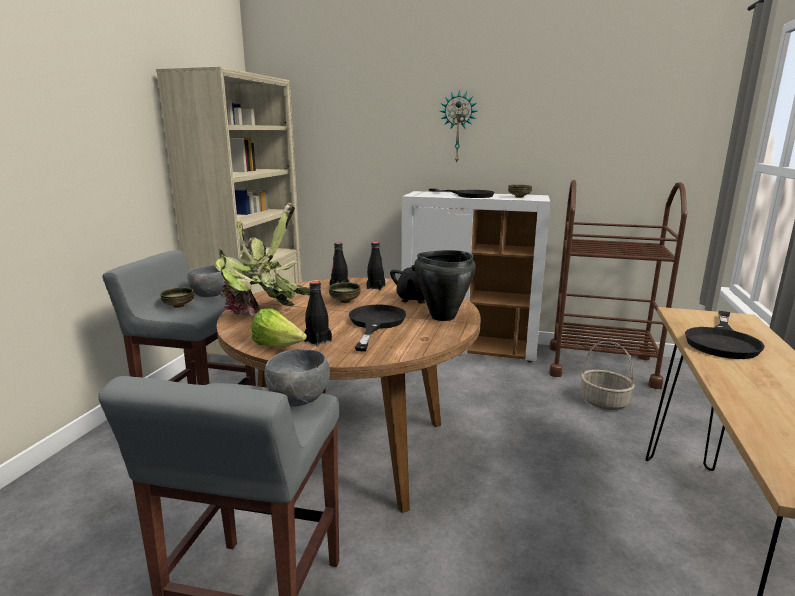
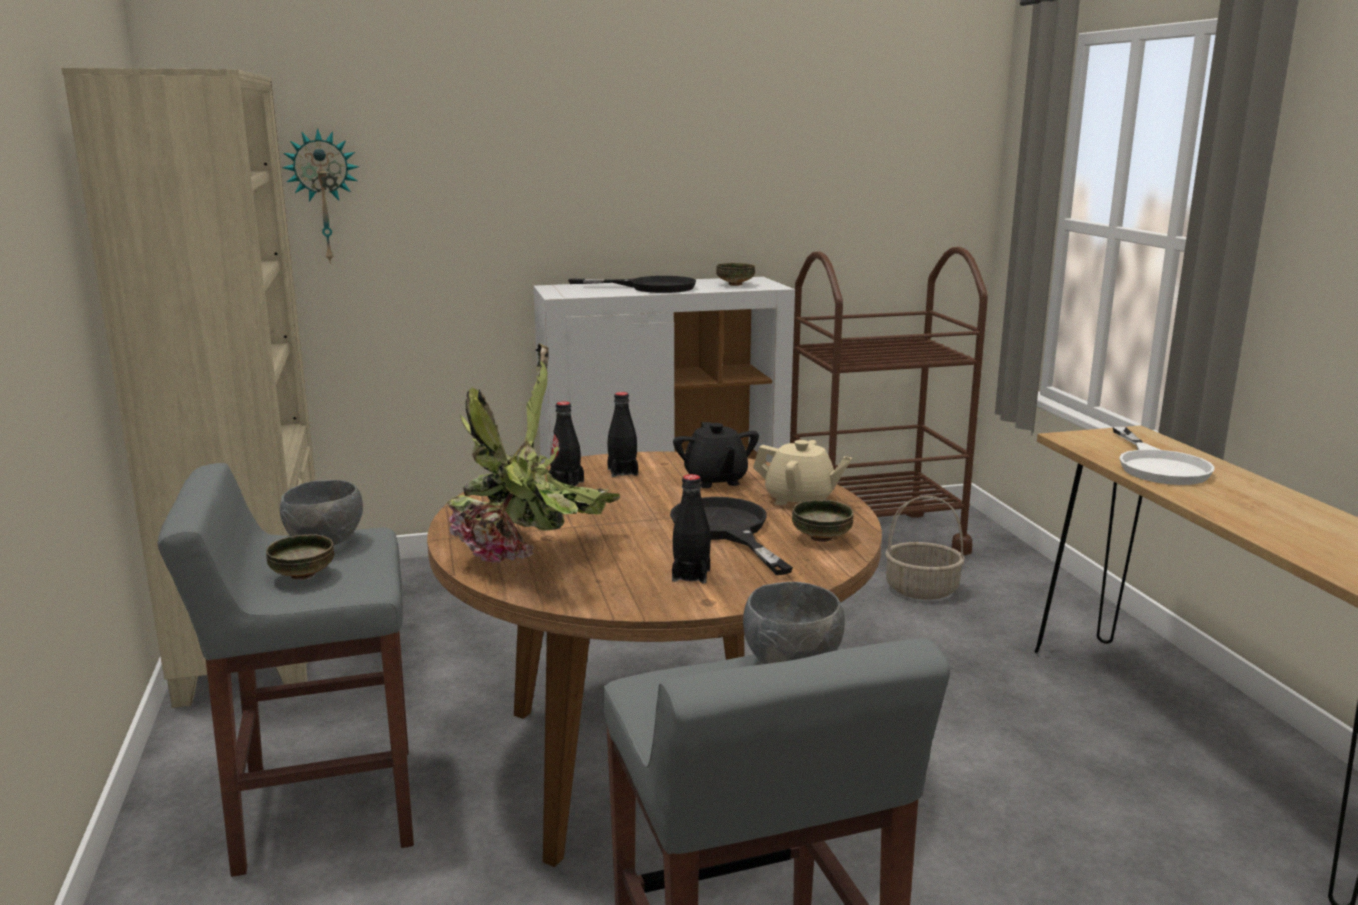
camera: 30 degrees left, 0 degrees up
lettuce [251,308,307,347] -> none
bowl [329,282,361,303] -> bowl moved to [792,500,854,542]
black cooking pot [414,250,476,321] -> beige teapot [753,440,852,505]
wall clock [440,90,477,164] -> wall clock moved to [282,128,359,264]
black frying pan [685,311,765,359] -> white frying pan [1113,427,1215,485]

